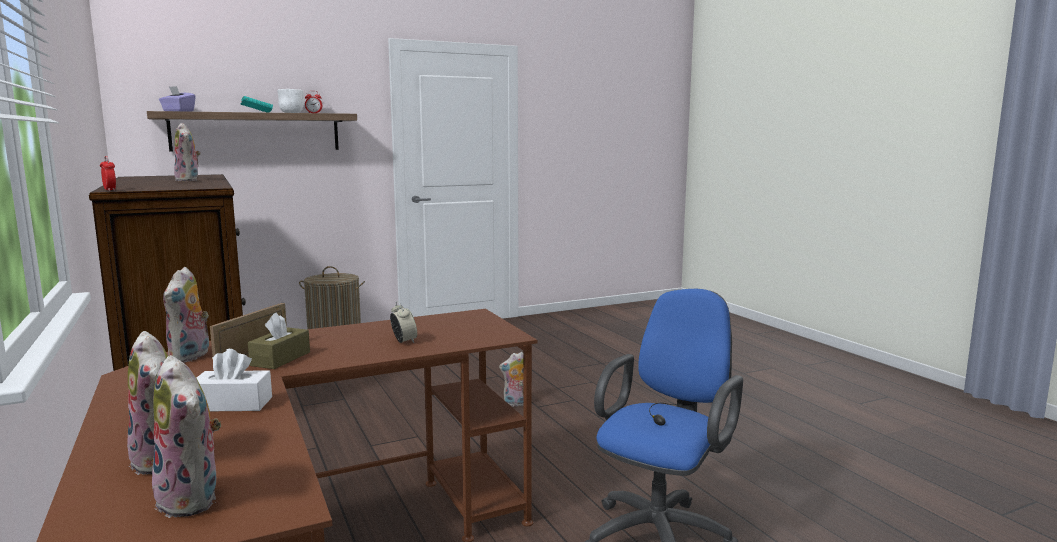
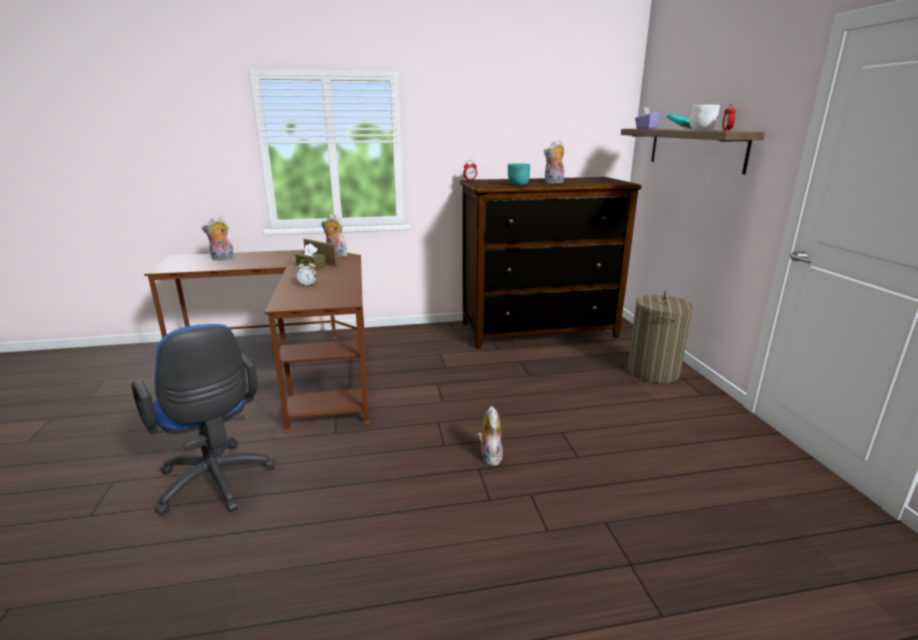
camera: 105 degrees right, 10 degrees up
plush toy [152,355,221,518] -> none
white tissue box [197,349,272,411] -> none
none -> turquoise bowl [508,163,530,186]

